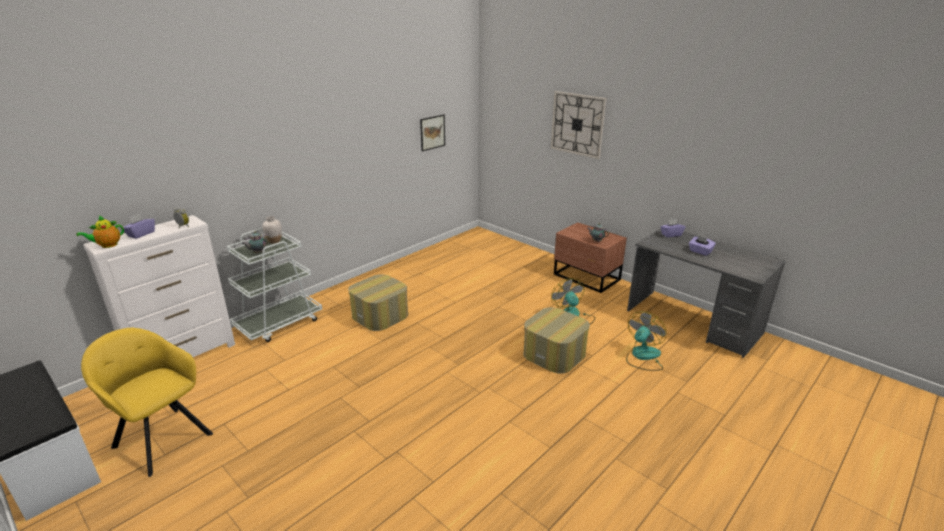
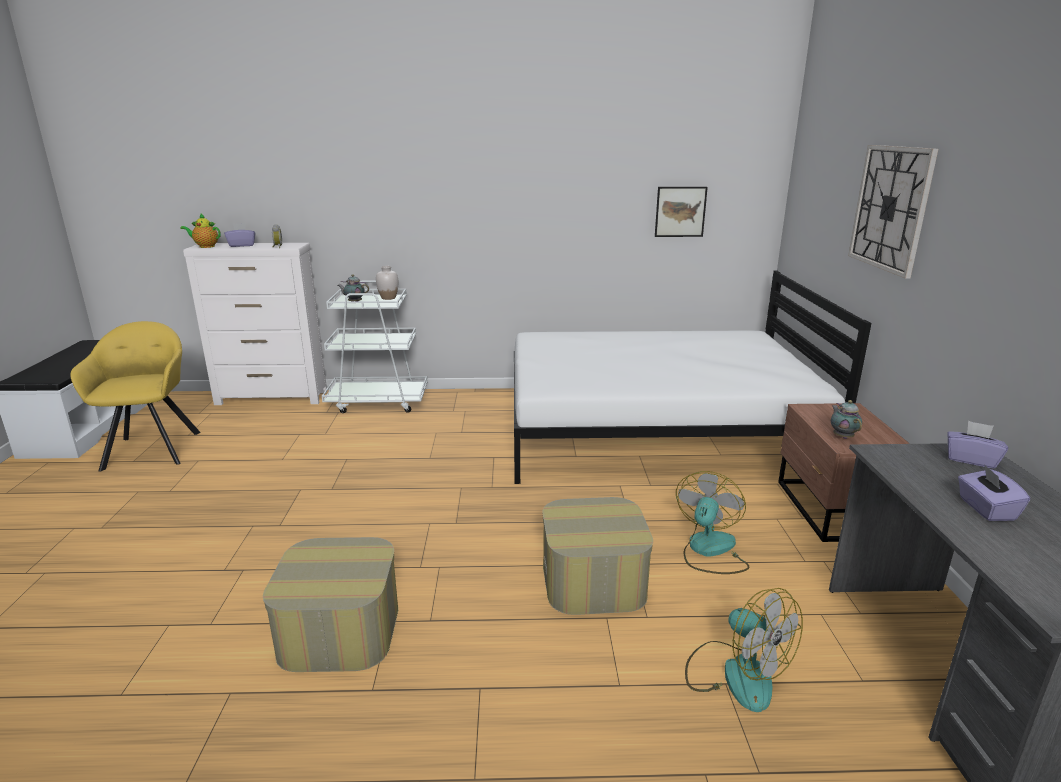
camera: 45 degrees right, 5 degrees down
ottoman [348,274,408,331] -> ottoman moved to [263,537,398,672]
fan [626,311,666,371] -> fan turned 60 degrees clockwise [685,588,803,712]
none -> white bed [514,271,871,484]

